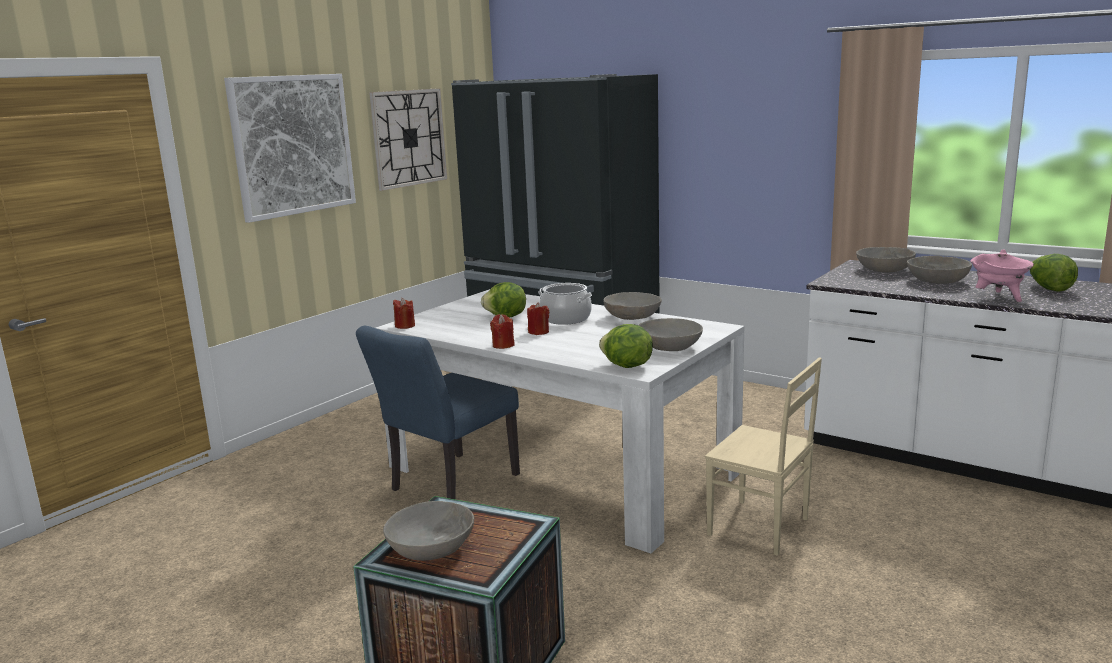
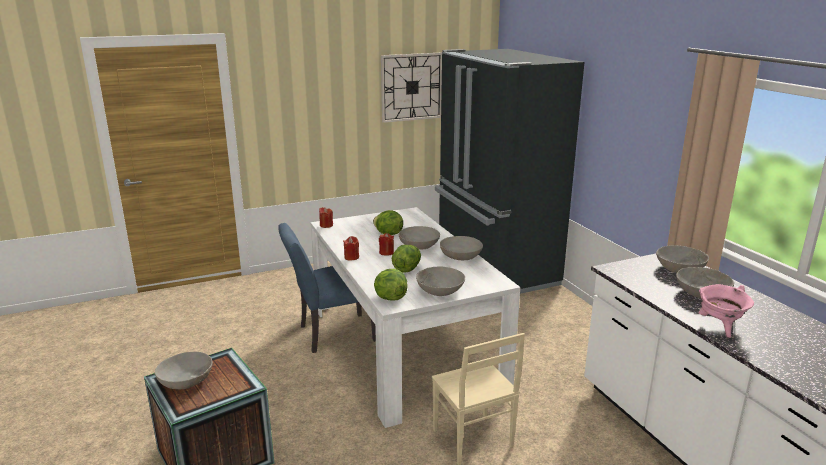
camera: 30 degrees right, 5 degrees up
picture [224,74,356,223] -> none
cooking pot [538,283,592,325] -> grey bowl [399,226,440,249]
lettuce [1030,254,1078,292] -> lettuce moved to [392,245,421,272]

